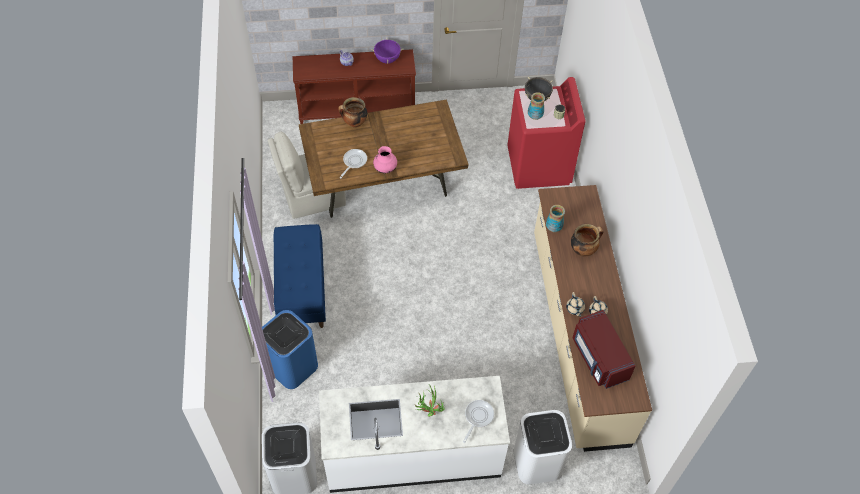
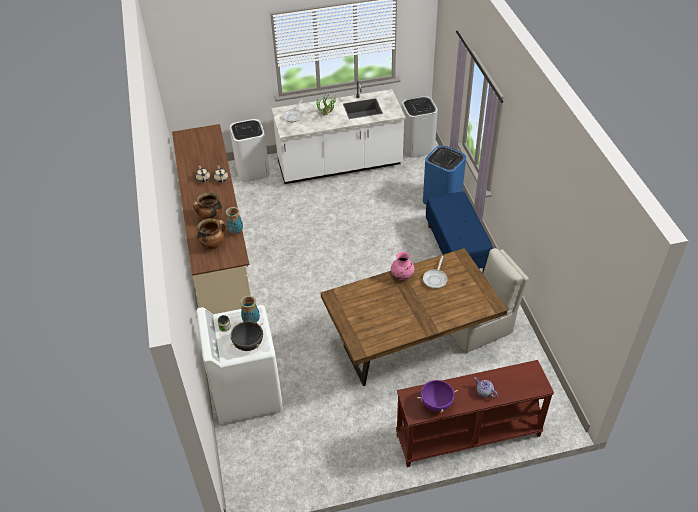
camera: 175 degrees right, 10 degrees down
cooking pot [338,97,367,127] -> cooking pot moved to [197,218,225,250]
red washing machine [507,77,585,189] -> white washing machine [196,305,283,425]
red microwave [572,310,635,389] -> none

